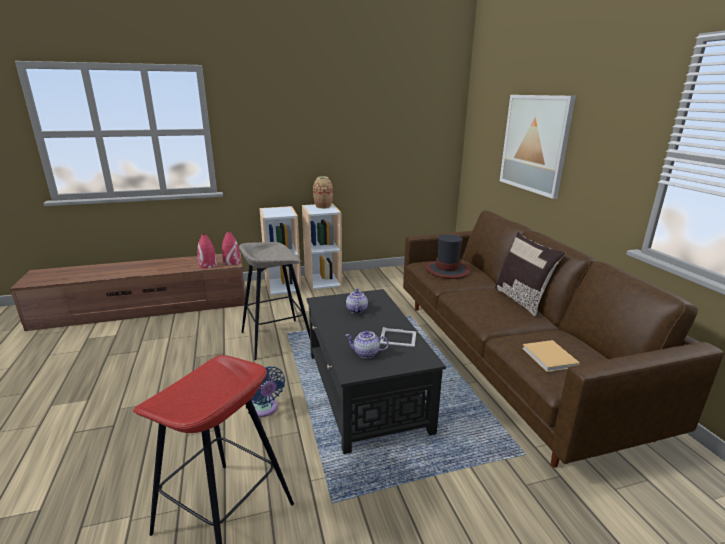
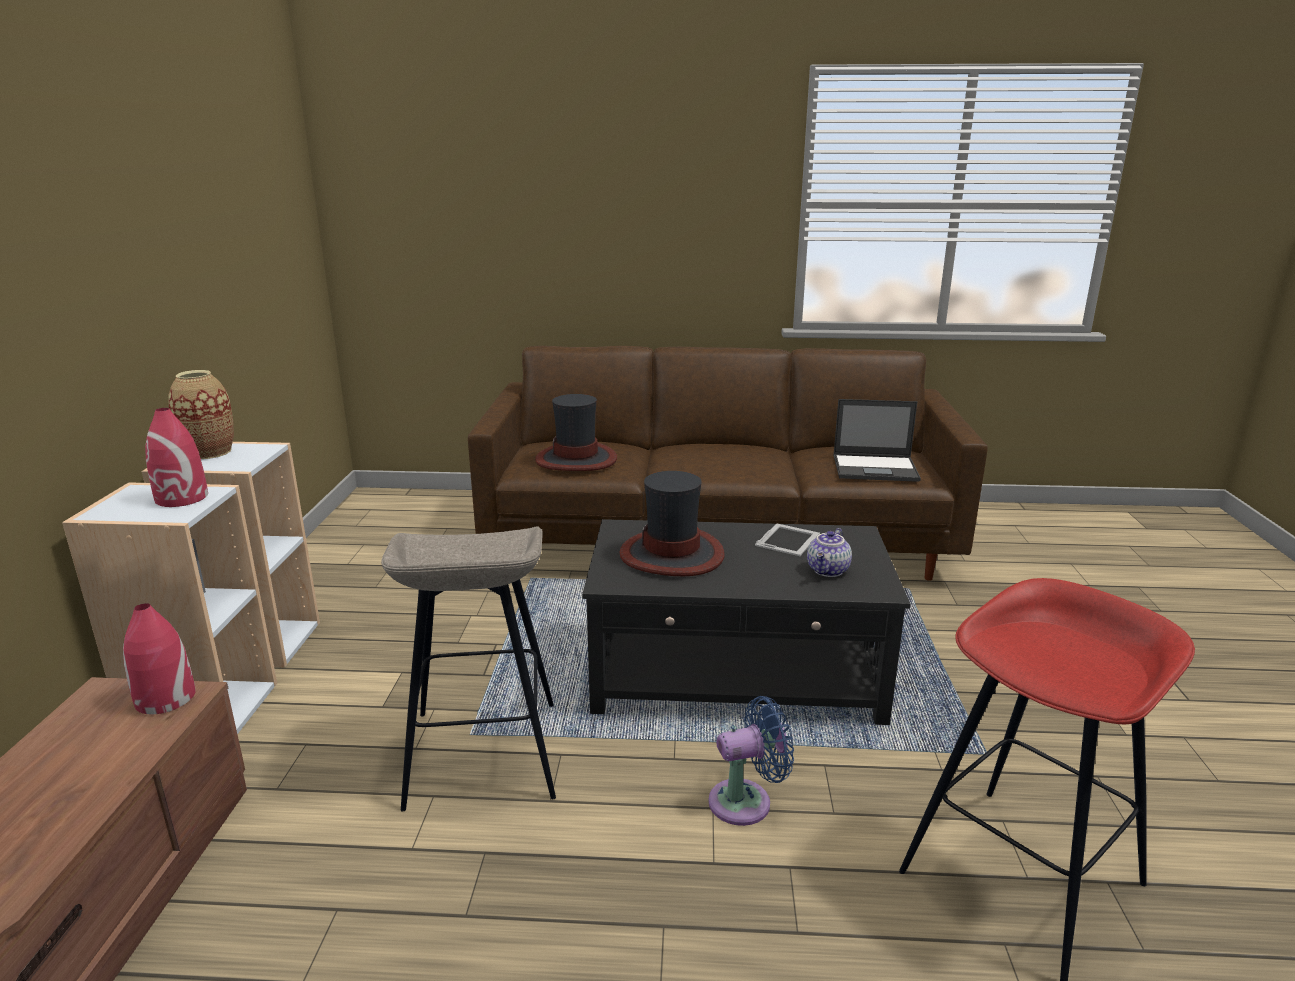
camera: 70 degrees left, 0 degrees up
red vase [197,234,217,269] -> red vase moved to [145,408,208,507]
teapot [346,288,368,313] -> hat [619,471,725,576]
pillow [495,232,565,316] -> none
picture [500,95,576,199] -> none
beige book [522,340,580,372] -> laptop [833,399,921,482]

